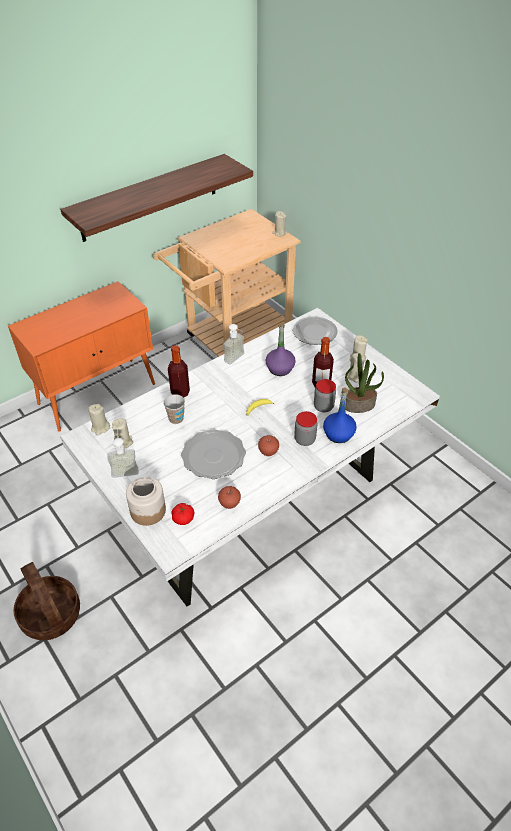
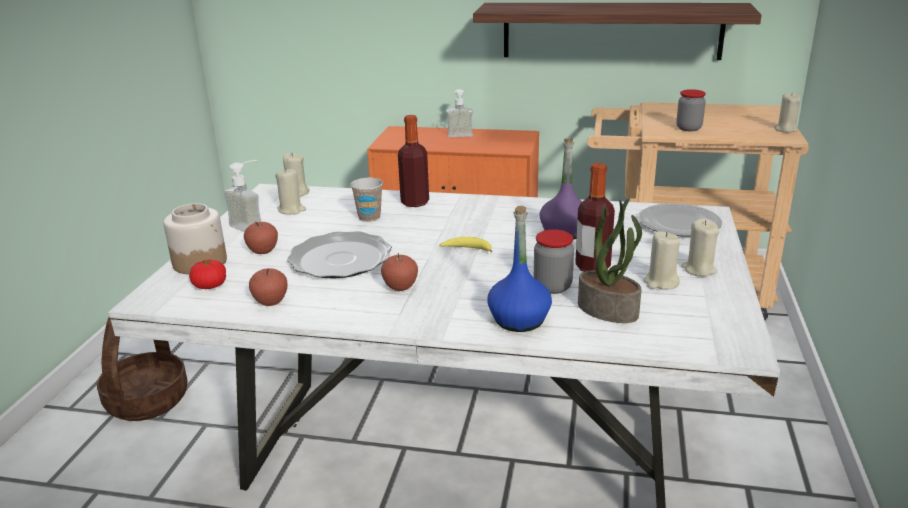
camera: 50 degrees right, 20 degrees down
soap dispenser [223,324,244,365] -> soap dispenser moved to [447,89,473,137]
jar [294,411,317,446] -> jar moved to [676,89,706,131]
none -> apple [244,222,278,254]

